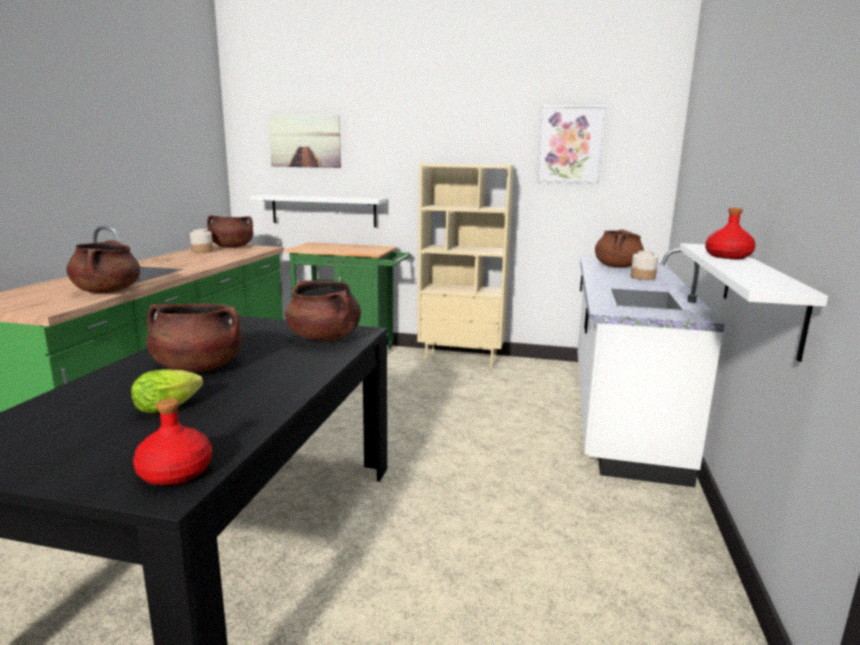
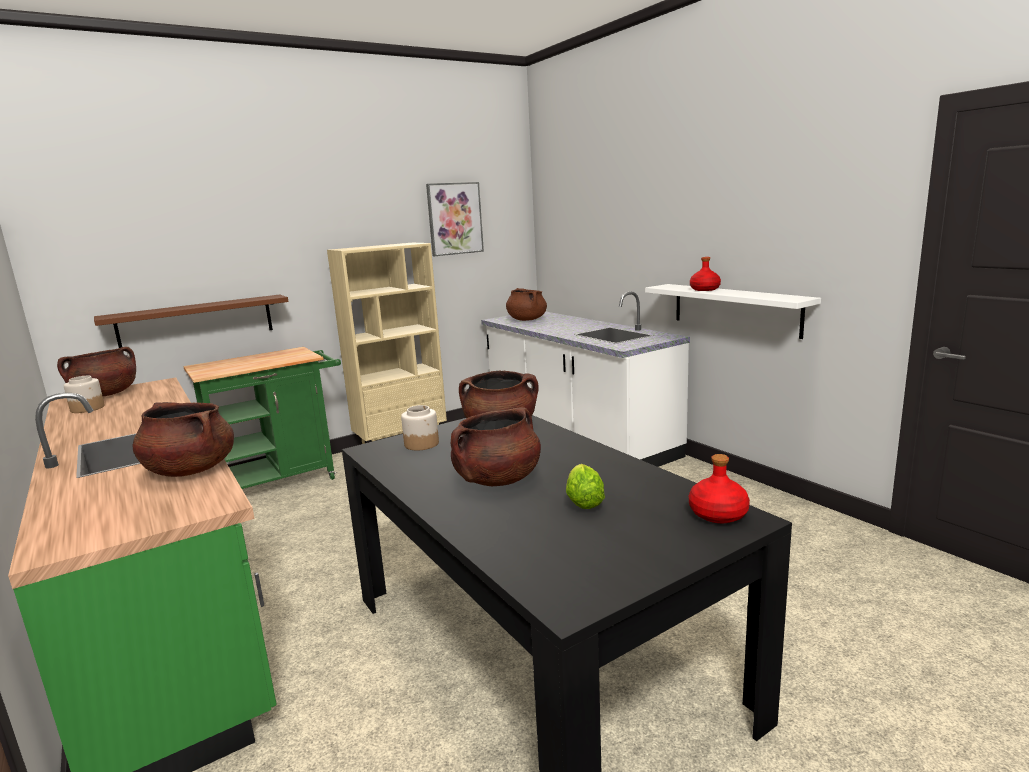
camera: 45 degrees left, 0 degrees up
white shelf [250,194,387,228] -> brown shelf [94,294,289,348]
picture [268,115,341,168] -> none
jar [631,251,658,280] -> jar moved to [401,405,439,451]

